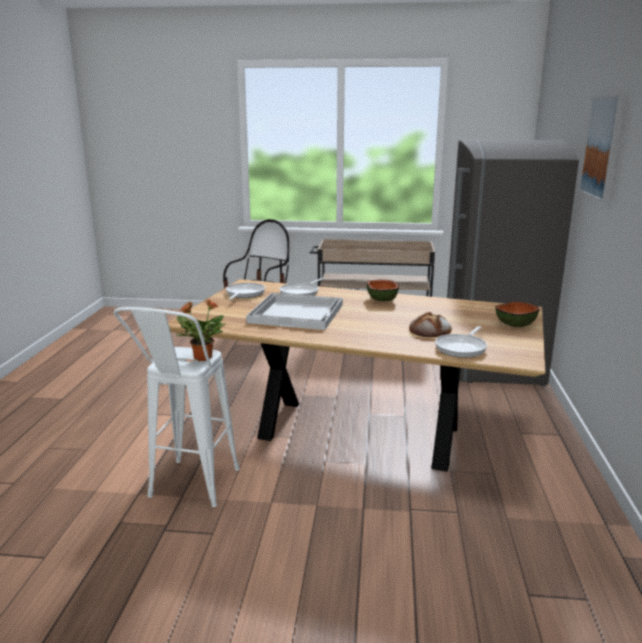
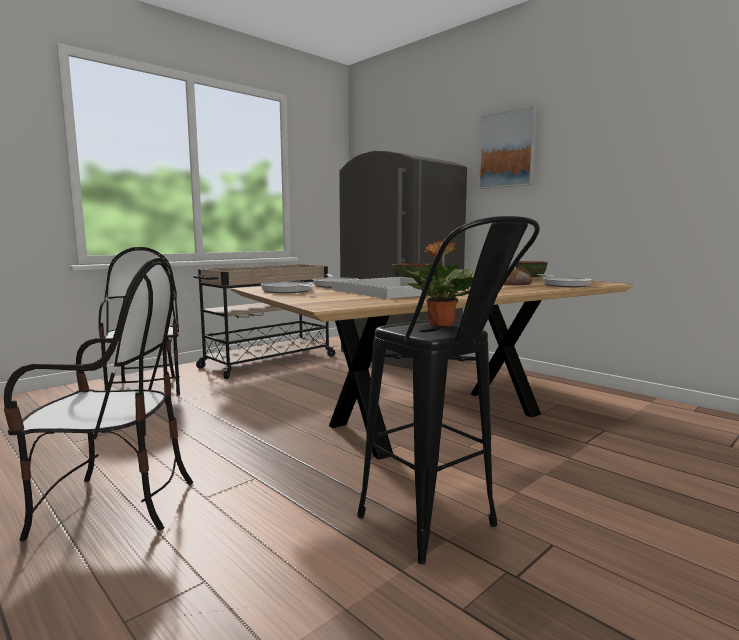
camera: 50 degrees left, 10 degrees down
white stool [114,307,240,507] -> black stool [357,216,540,564]
none -> chair [4,257,193,541]

